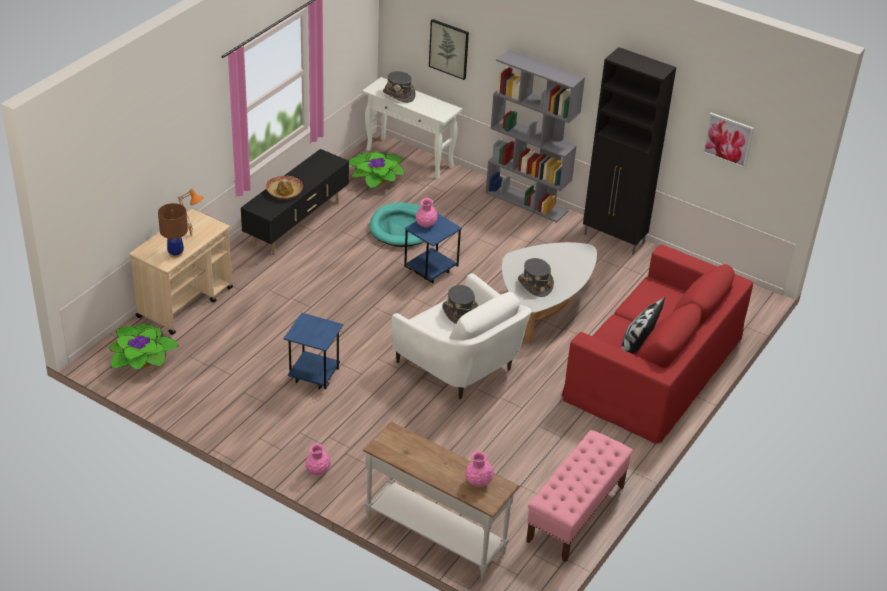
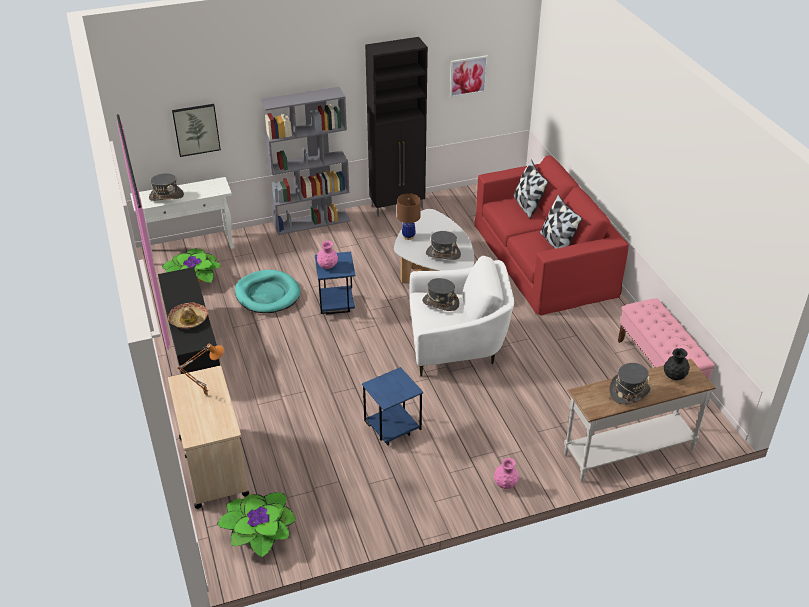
camera: 50 degrees left, 0 degrees up
brown table lamp [158,203,188,258] -> brown table lamp moved to [397,193,421,240]
pink vase [465,451,494,487] -> black vase [664,348,690,380]
none -> pillow [514,159,548,219]
none -> grey hat [609,363,651,404]

